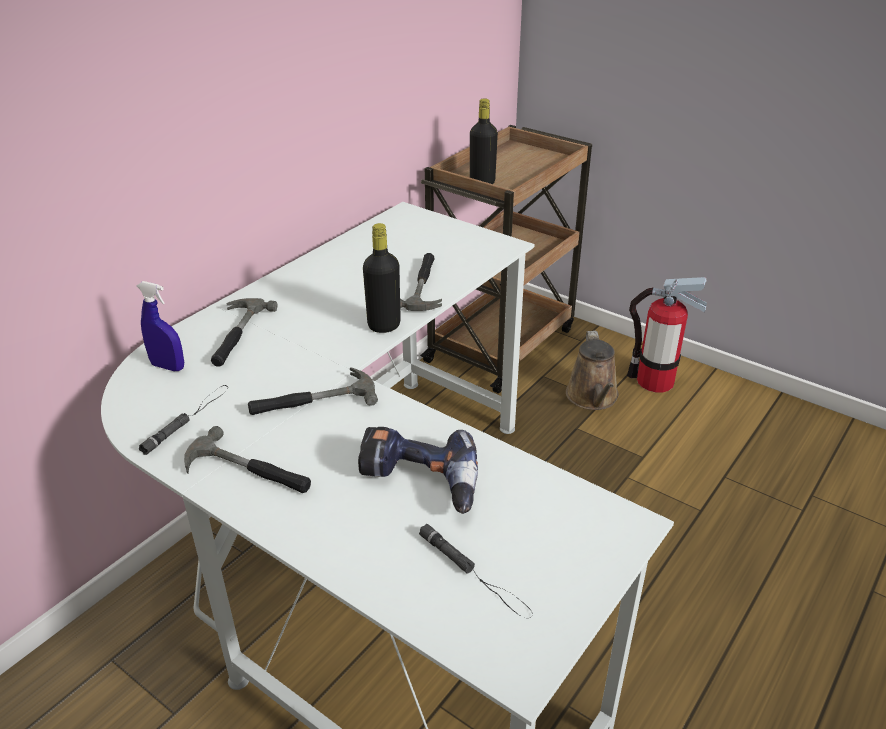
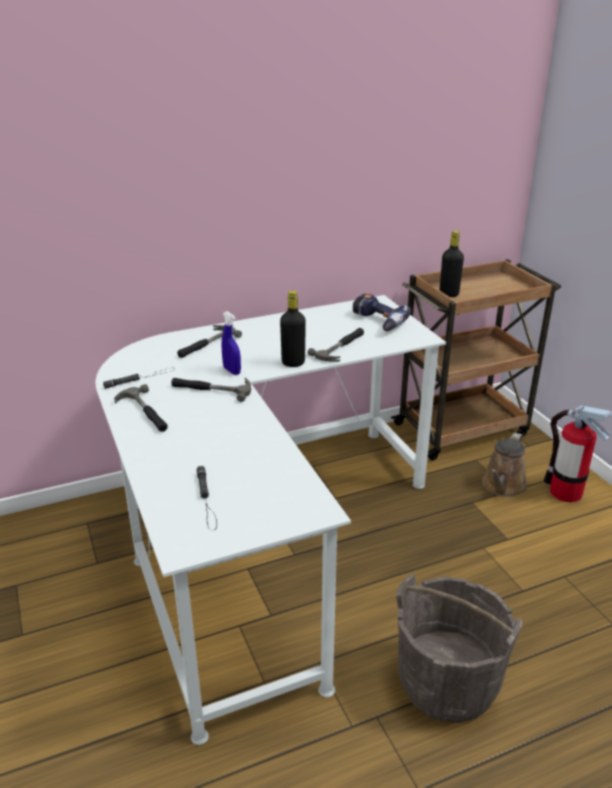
camera: 30 degrees right, 5 degrees down
blue spray bottle [136,281,184,371] -> blue spray bottle moved to [222,311,241,375]
power drill [358,427,478,514] -> power drill moved to [353,294,411,331]
none -> grey bucket [396,574,522,723]

